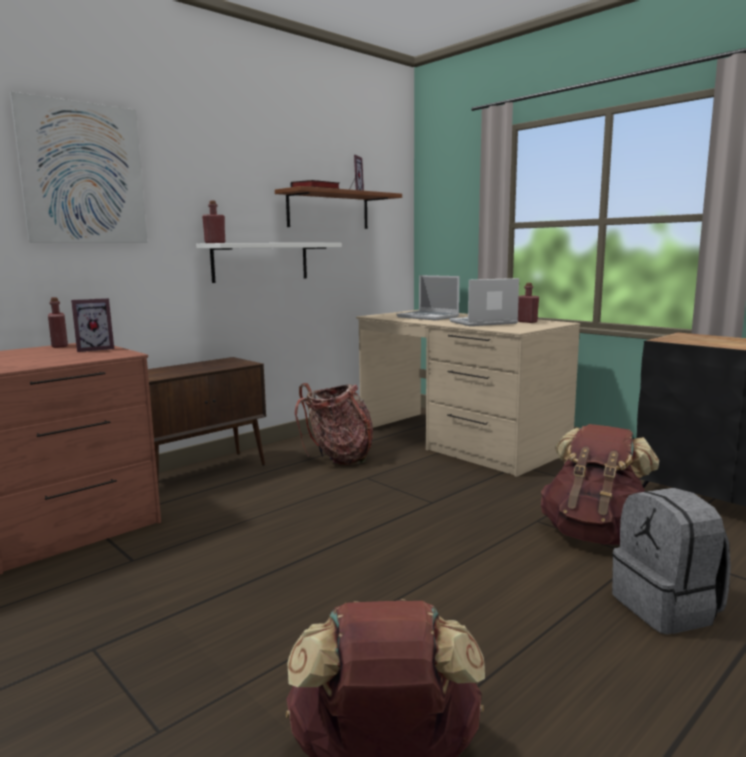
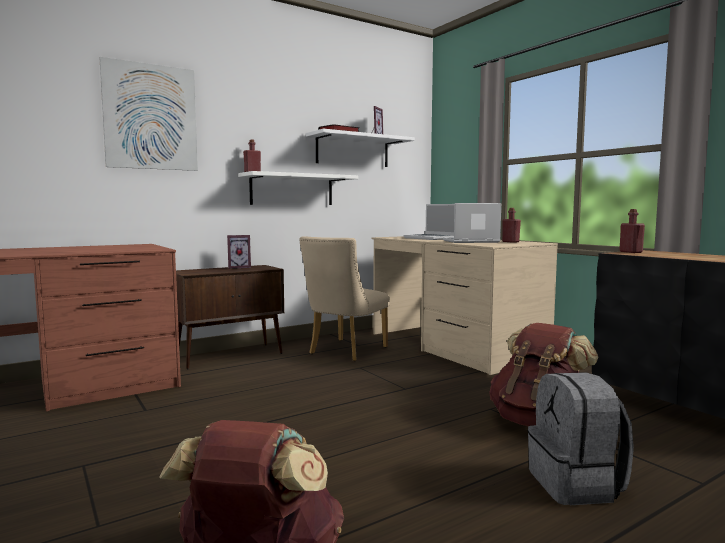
camera: 10 degrees right, 5 degrees down
red bottle [48,297,68,348] -> red bottle moved to [619,209,645,253]
picture frame [71,298,114,352] -> picture frame moved to [227,235,251,269]
brown shelf [275,186,402,229] -> white shelf [306,129,415,167]
backpack [295,383,373,465] -> beige chair [299,236,390,361]

